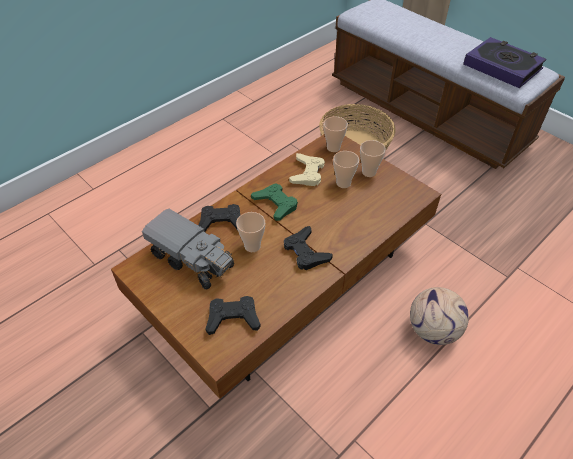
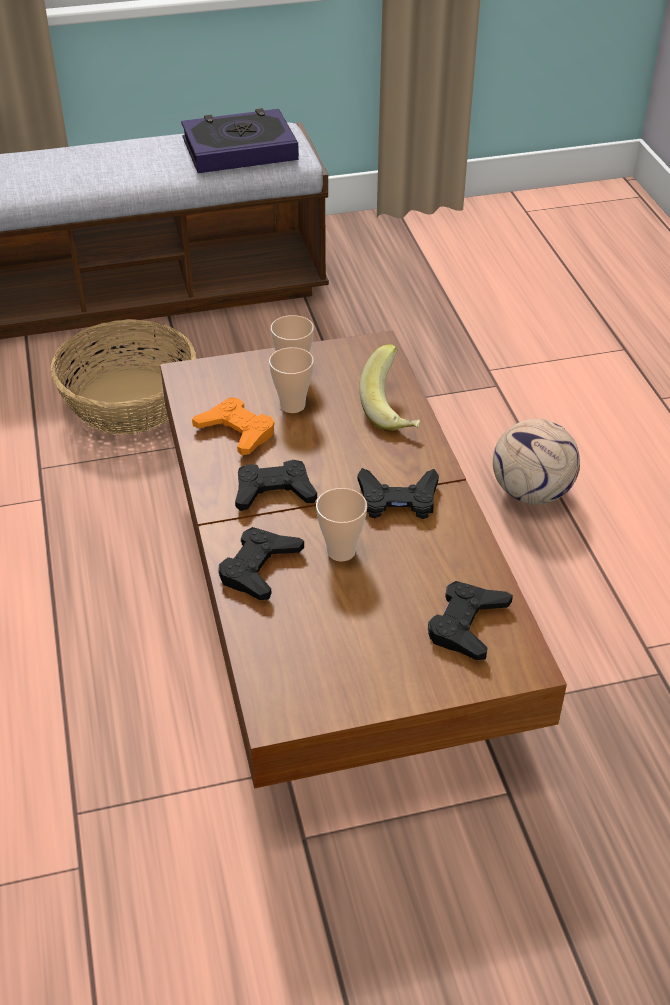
camera: 60 degrees left, 5 degrees down
toy truck [142,209,235,289] -> none
green game controller [251,183,298,221] -> black game controller [235,460,317,511]
beige game controller [289,153,325,186] -> orange game controller [192,397,274,455]
cup [324,117,348,152] -> none
none -> banana [359,344,420,431]

